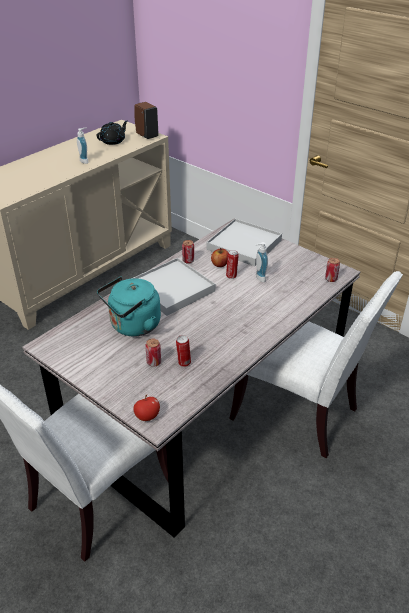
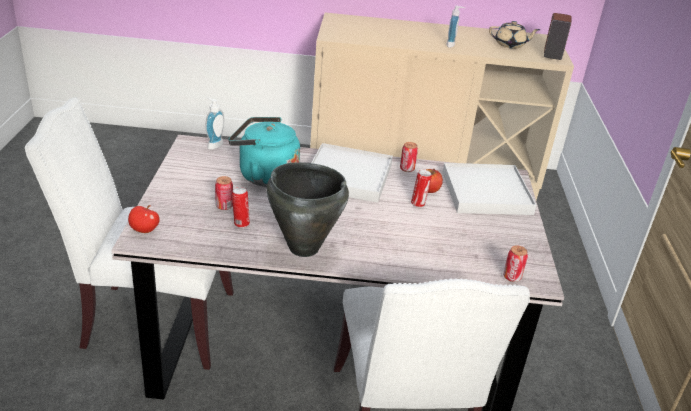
camera: 50 degrees right, 5 degrees down
black teapot [97,121,128,145] -> beige teapot [489,21,540,49]
soap dispenser [255,242,268,282] -> soap dispenser moved to [205,97,224,150]
none -> black cooking pot [266,162,349,257]

